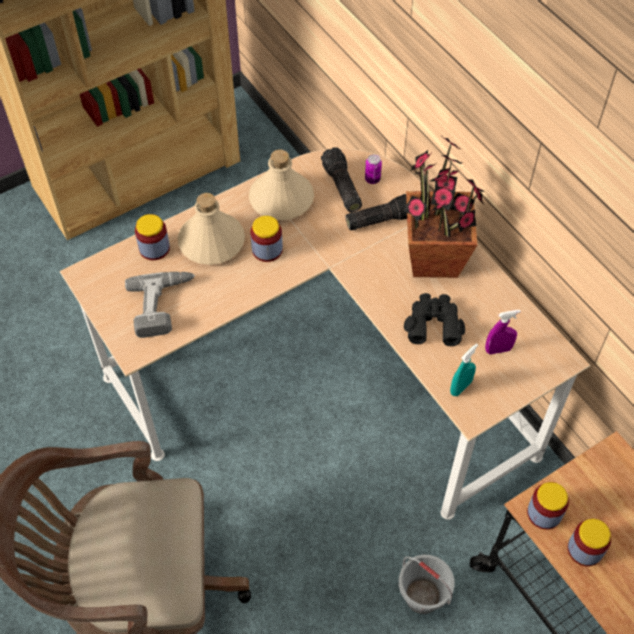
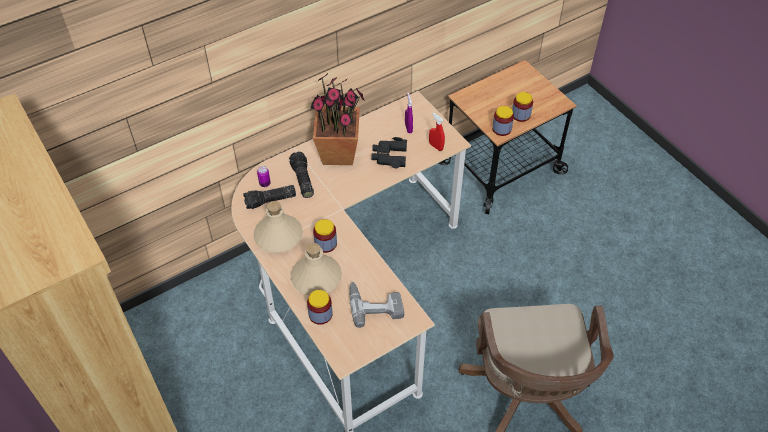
camera: 90 degrees left, 5 degrees down
grey bucket [399,554,454,614] -> none
turquoise spray bottle [450,344,478,396] -> red spray bottle [429,113,445,151]

